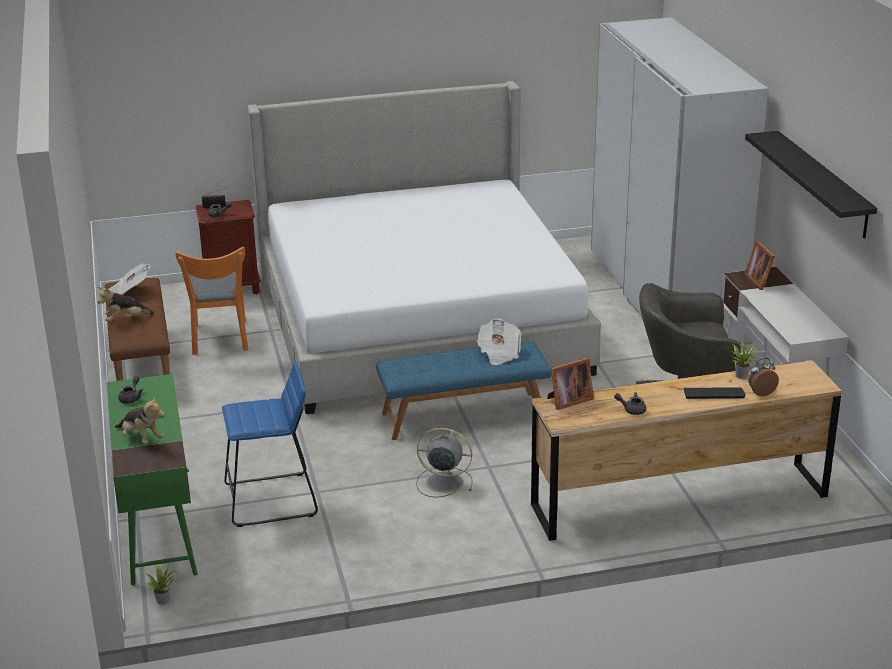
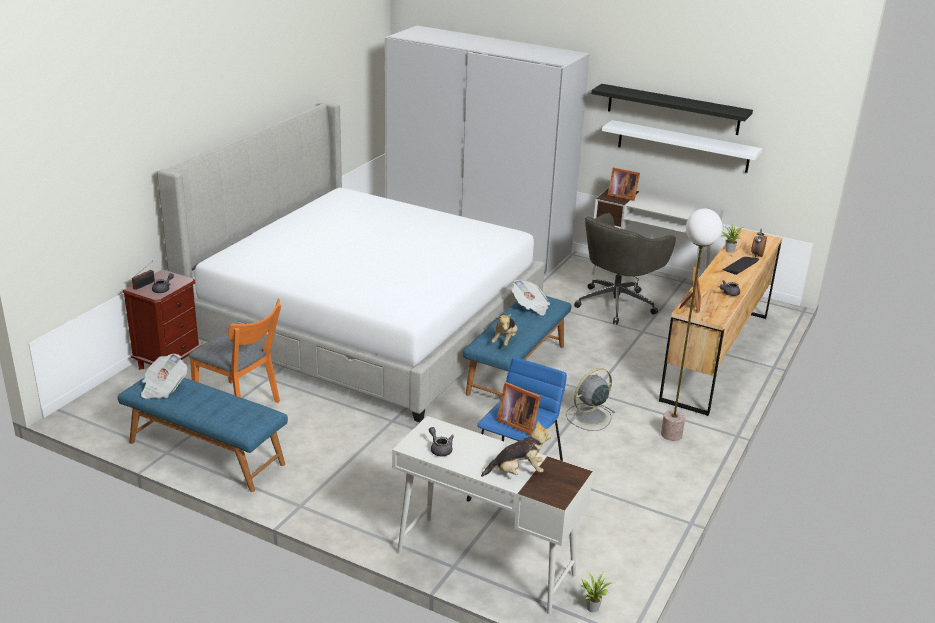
camera: 50 degrees left, 0 degrees up
plush toy [97,287,154,321] -> plush toy moved to [491,314,518,346]
brown bench [105,278,170,381] -> blue bench [118,377,288,492]
green desk [107,374,198,585] -> white desk [392,416,593,614]
none -> picture frame [497,382,541,435]
none -> white shelf [602,120,762,173]
none -> floor lamp [661,208,722,441]

